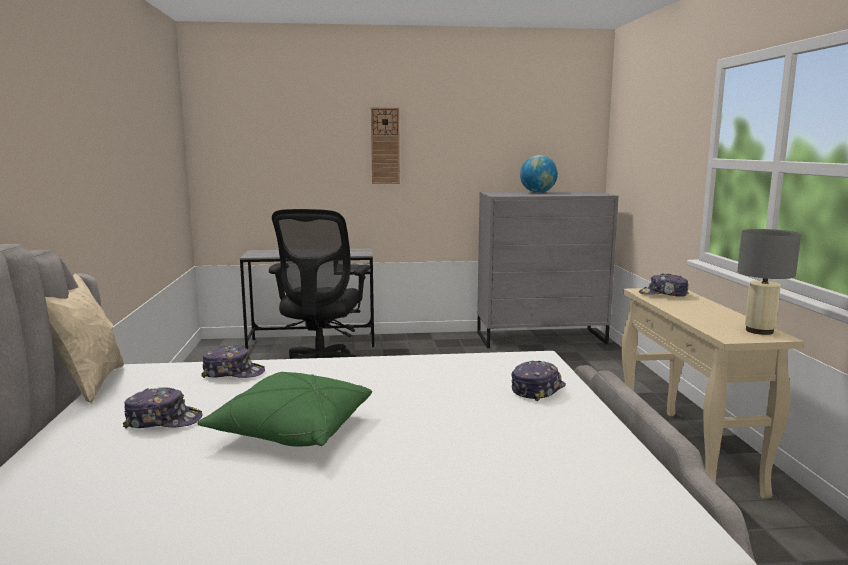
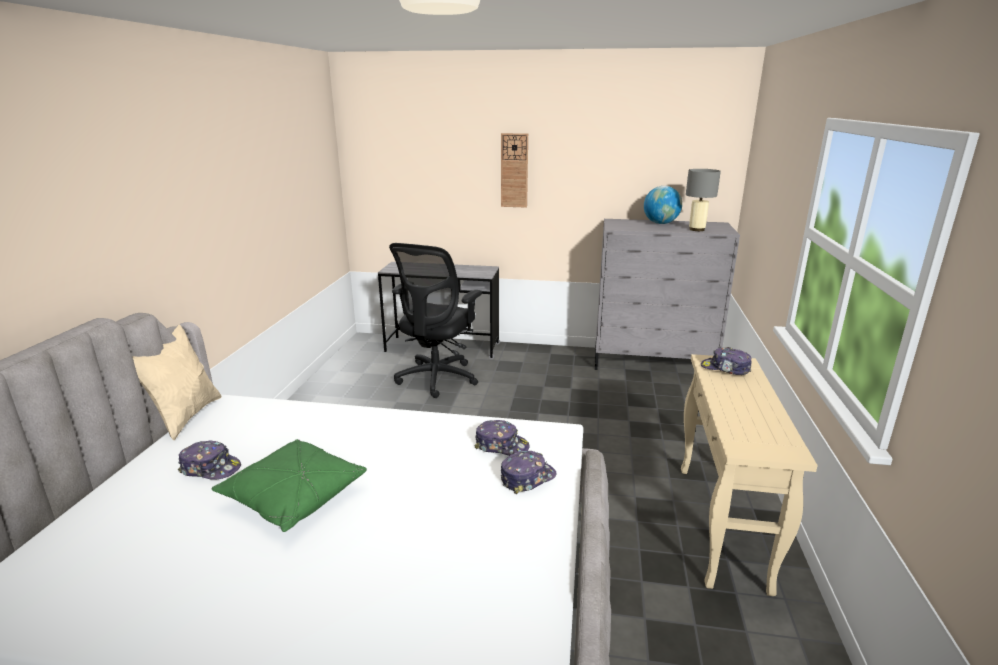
camera: 15 degrees right, 10 degrees up
cap [201,346,265,378] -> cap moved to [474,420,530,456]
grey table lamp [738,229,801,335] -> grey table lamp moved to [686,169,721,231]

